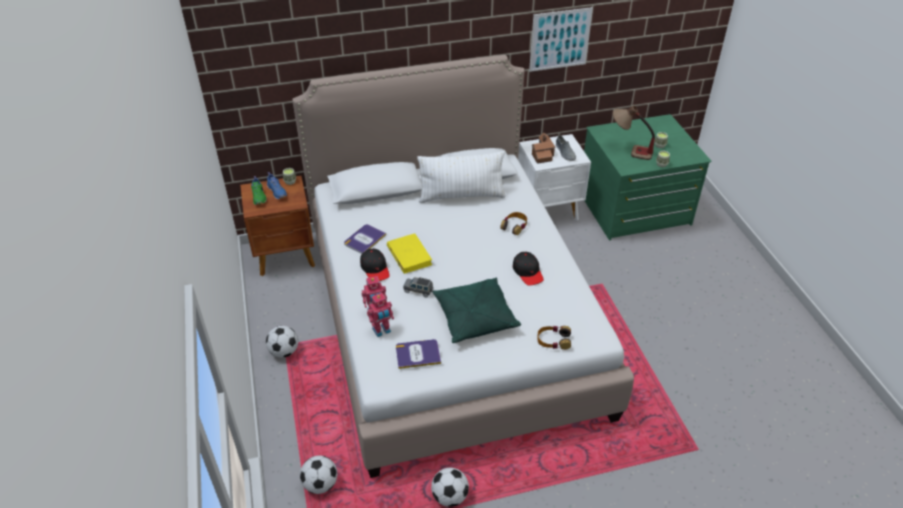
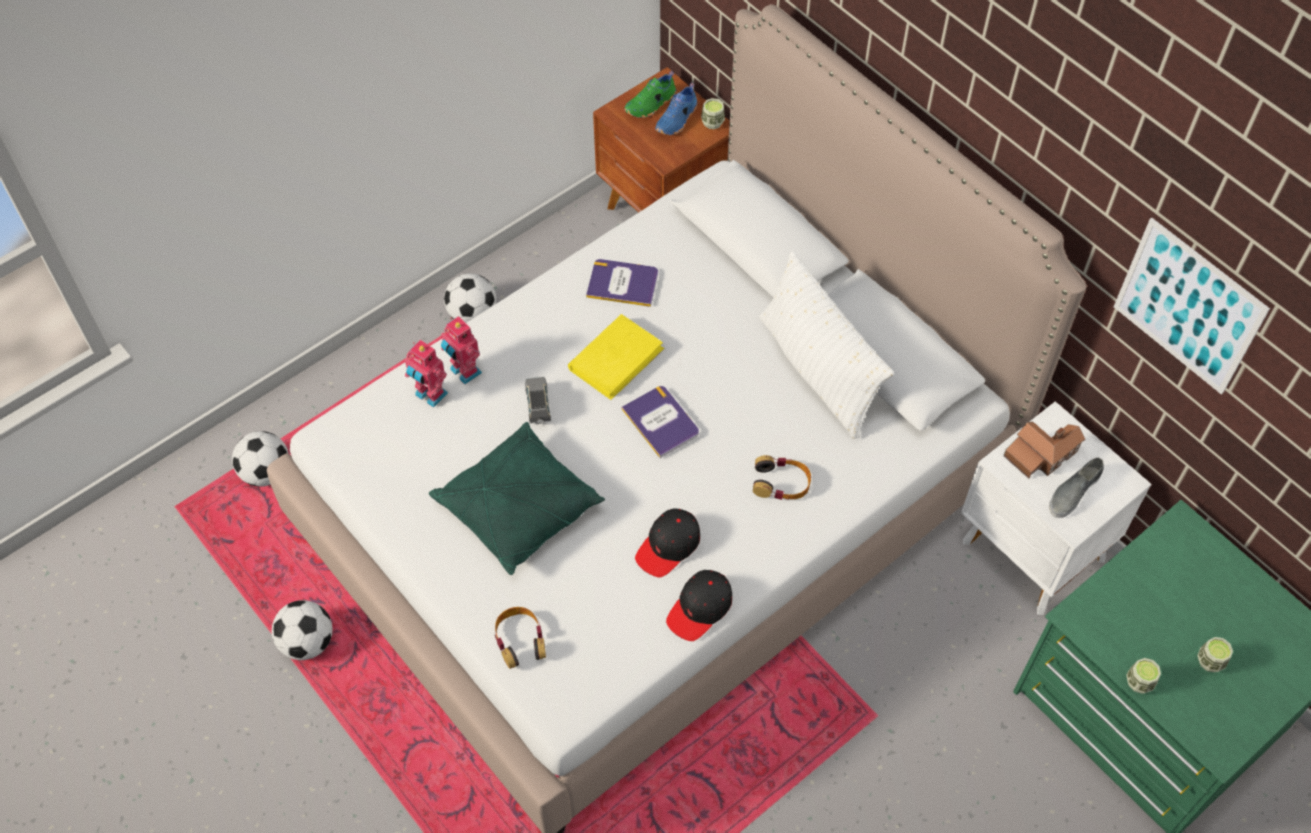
camera: 65 degrees right, 15 degrees up
black cap [360,248,390,281] -> black cap moved to [666,570,732,641]
book [396,339,441,369] -> book moved to [622,386,699,458]
table lamp [613,106,655,160] -> none

